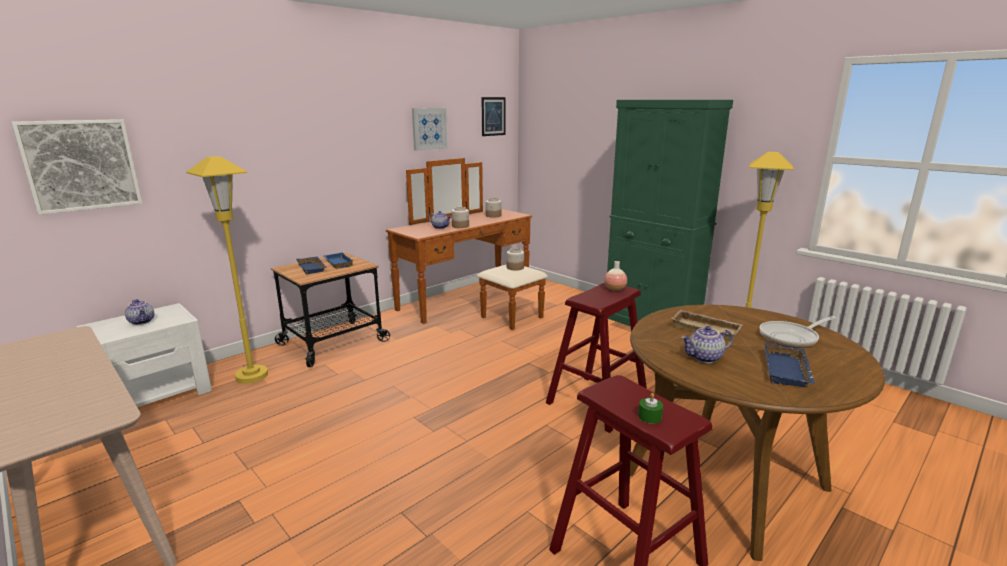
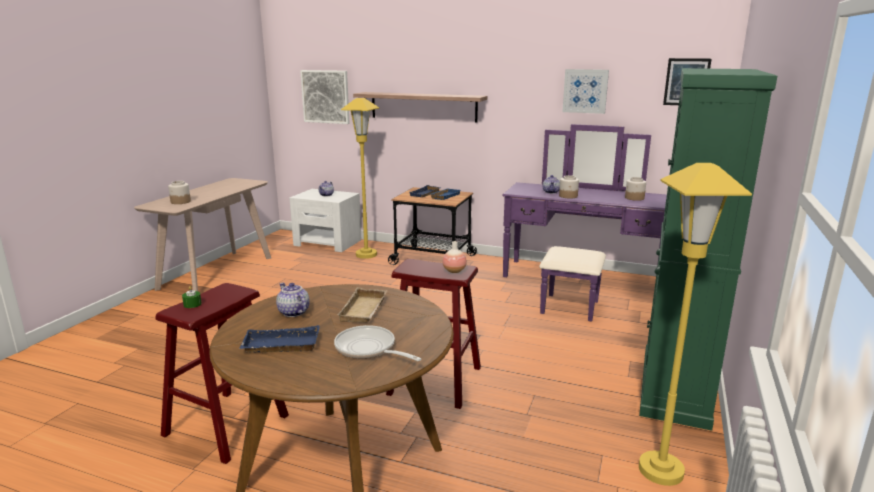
camera: 65 degrees right, 0 degrees up
brown dresser [386,158,548,330] -> purple dresser [503,124,667,322]
jar [507,248,524,270] -> jar moved to [168,181,191,204]
none -> shelf [353,92,487,122]

